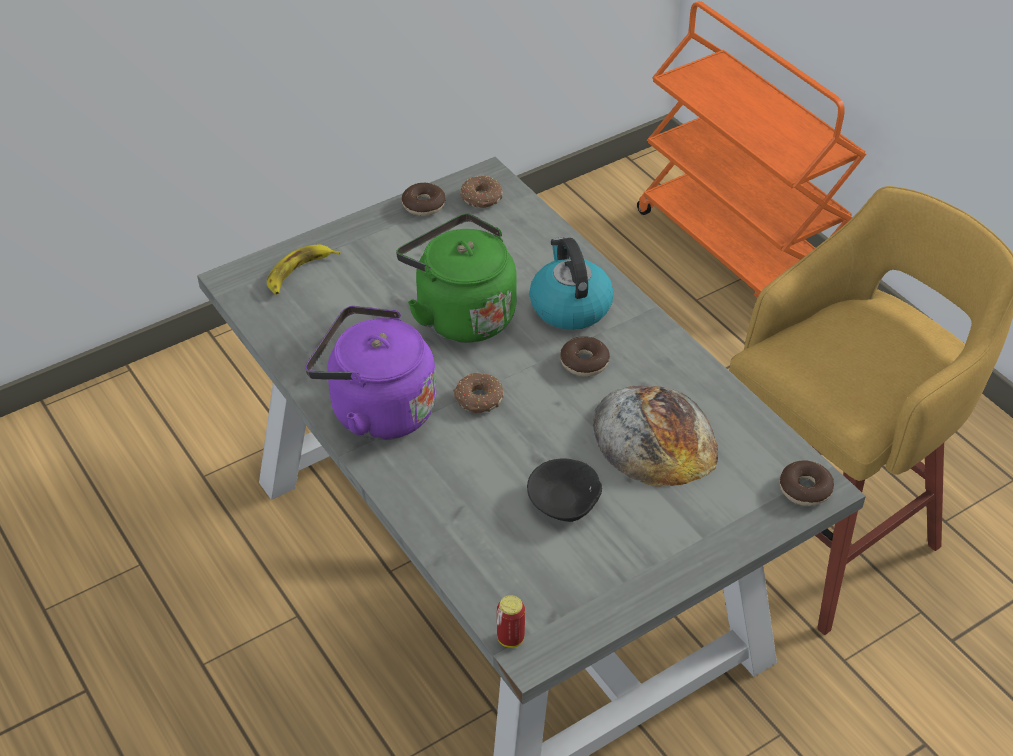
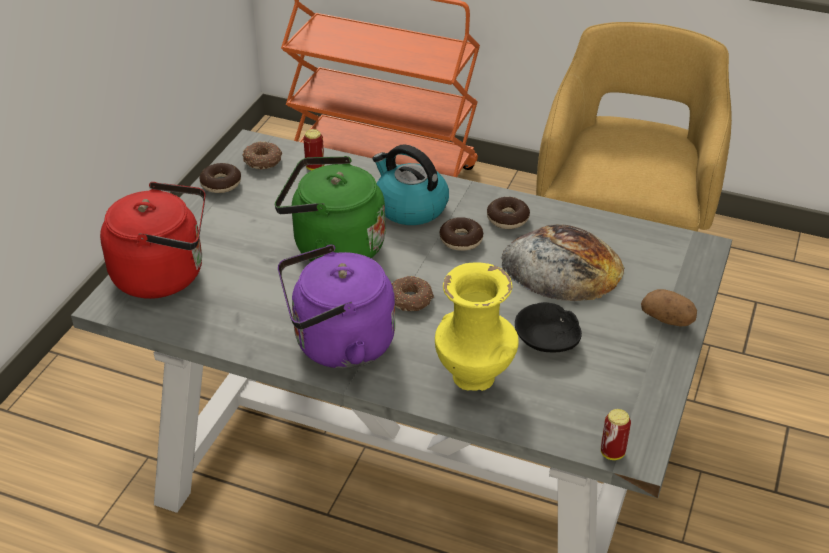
camera: 35 degrees left, 5 degrees down
banana [267,244,340,295] -> red kettle [100,182,205,299]
donut [780,461,834,506] -> donut moved to [487,197,530,229]
none -> can [303,129,324,171]
none -> yellow vase [435,262,519,391]
none -> potato [641,289,697,327]

